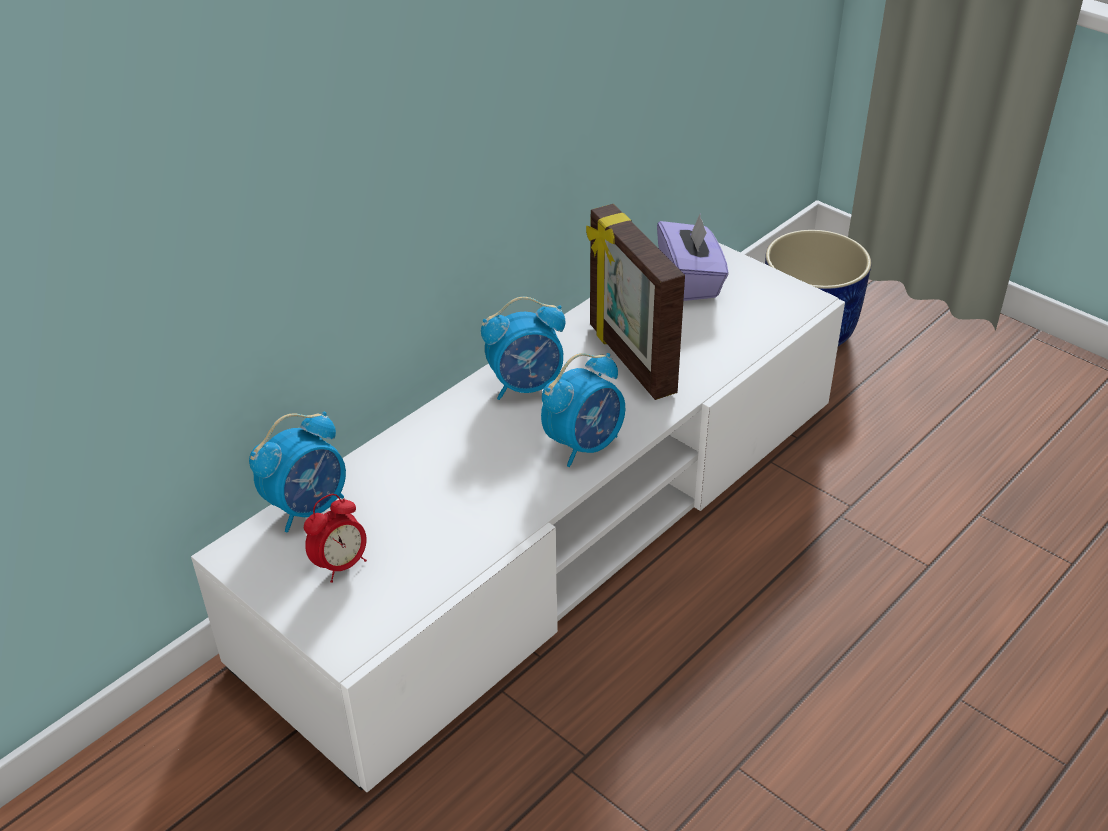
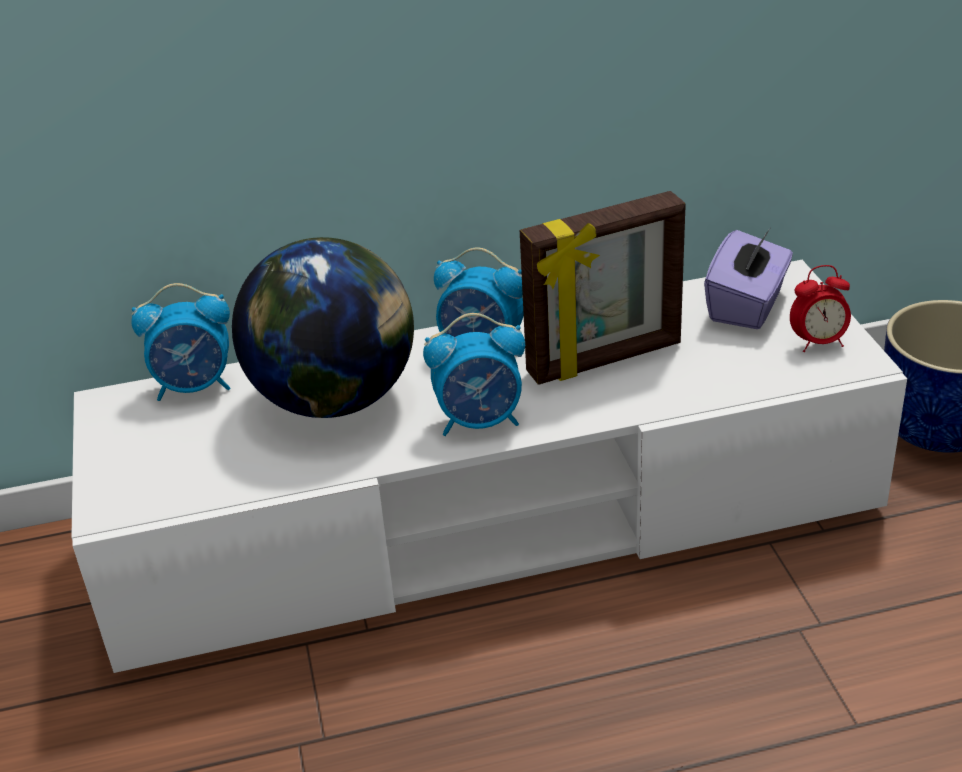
camera: 35 degrees right, 5 degrees down
alarm clock [304,494,367,583] -> alarm clock moved to [790,265,851,352]
picture frame [586,204,685,400] -> picture frame turned 120 degrees counterclockwise [520,191,686,385]
none -> globe [232,237,414,418]

